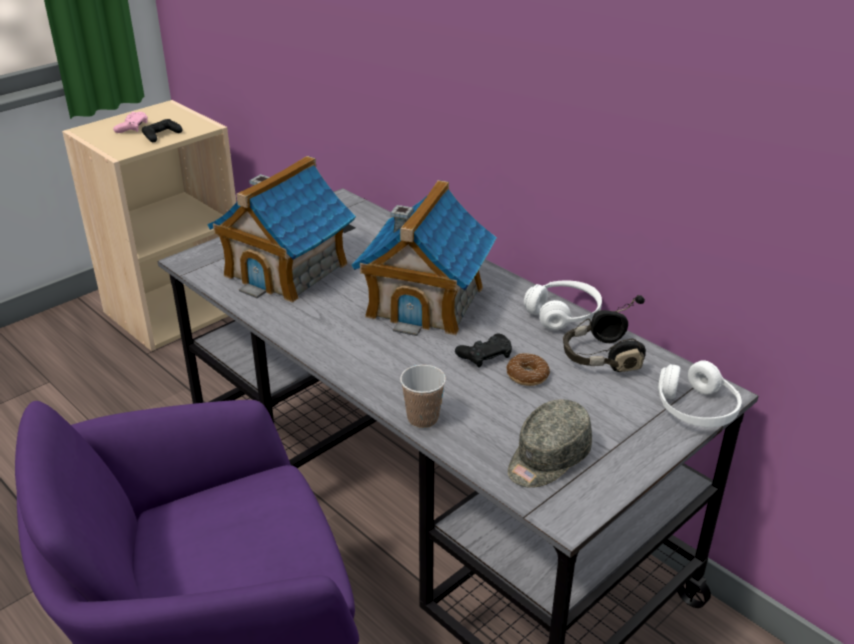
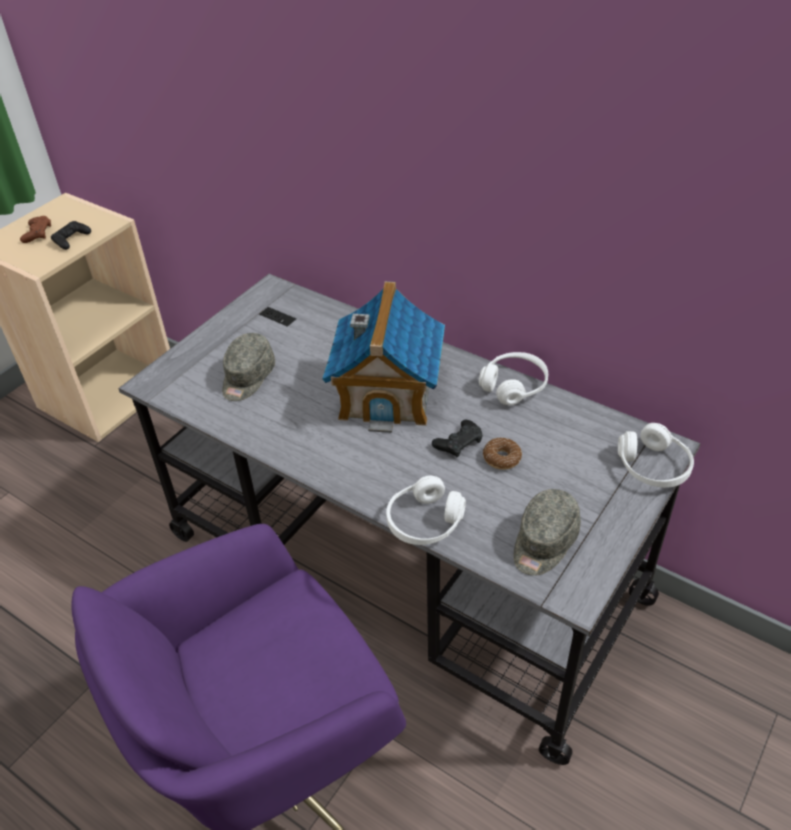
camera: 10 degrees left, 10 degrees up
pink game controller [113,112,148,133] -> brown game controller [20,216,51,243]
toy house [207,156,356,303] -> grey cap [222,333,275,401]
cup [400,365,446,429] -> white headphones [386,476,466,545]
black headphones [563,295,646,372] -> none

